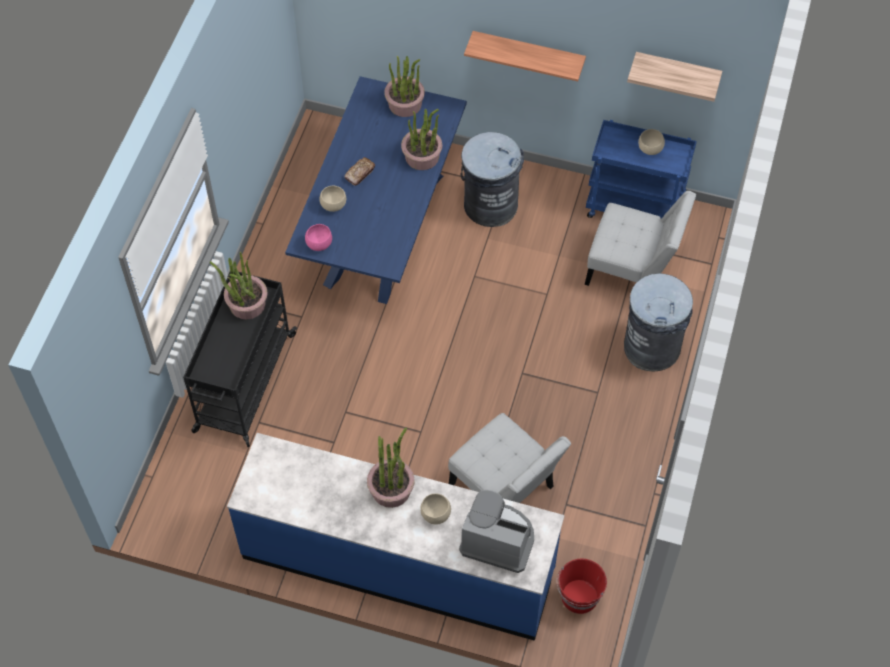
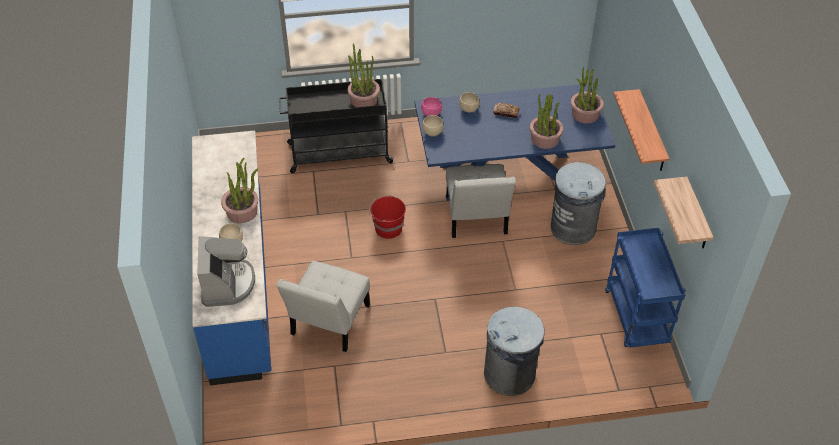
camera: 65 degrees right, 10 degrees down
red bucket [557,559,607,614] -> red bucket moved to [369,195,406,239]
white chair [585,191,696,286] -> white chair moved to [446,164,516,238]
beige bowl [638,129,665,155] -> beige bowl moved to [422,115,444,136]

